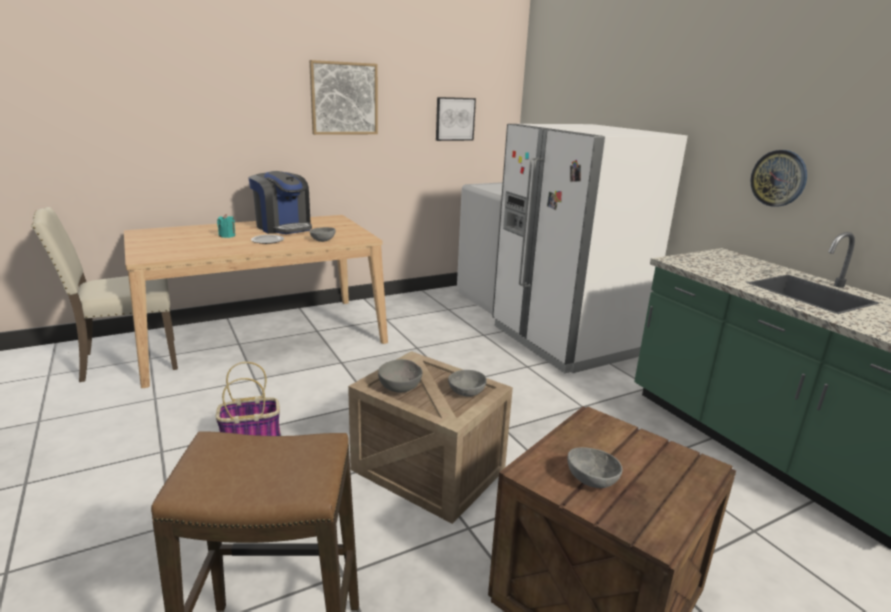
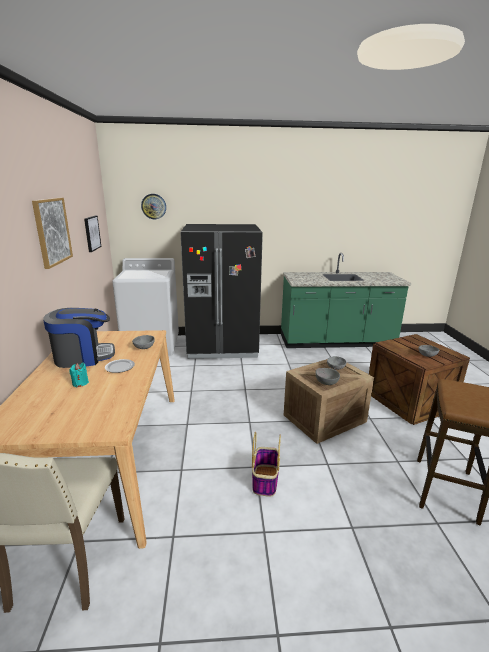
camera: 65 degrees left, 0 degrees up
white fridge [493,124,688,373] -> black fridge [180,224,263,359]
wall clock [751,150,807,207] -> wall clock moved to [141,194,166,219]

